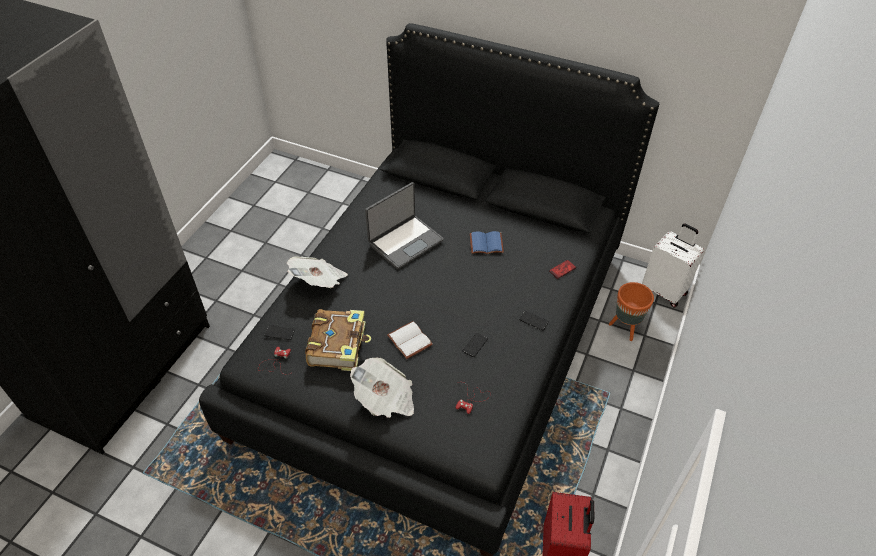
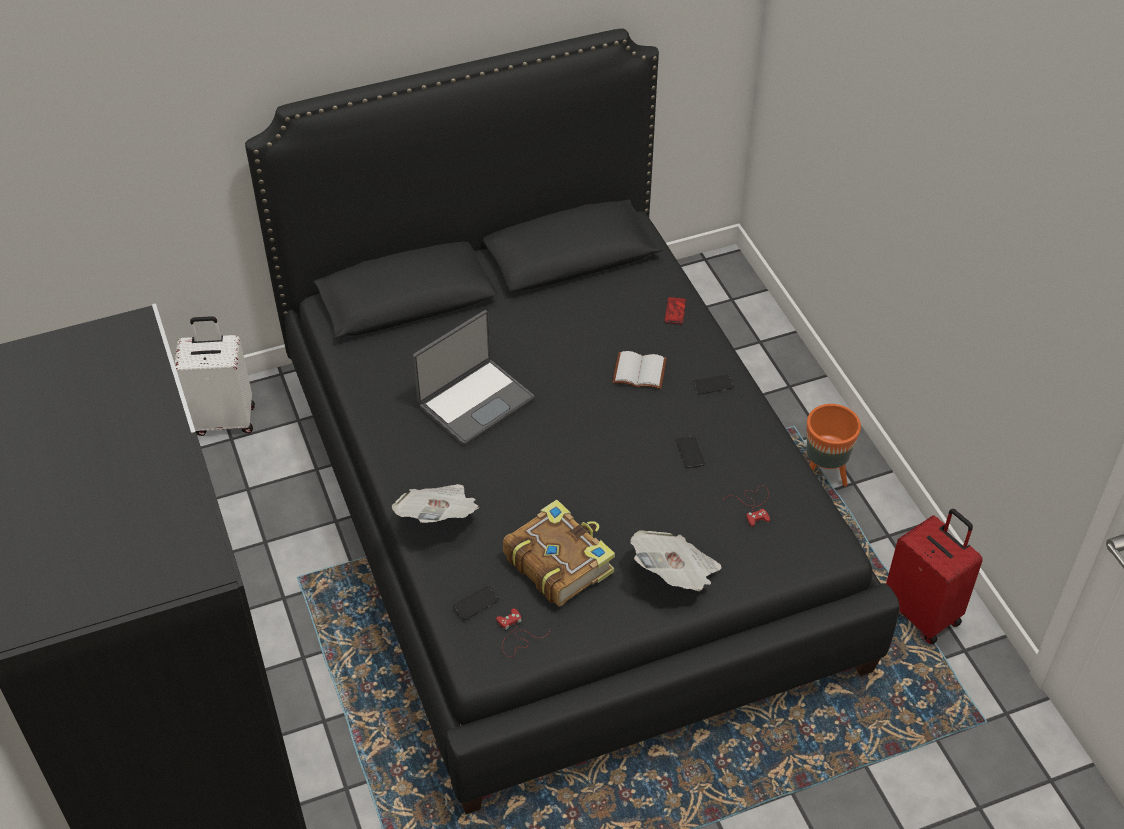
camera: 45 degrees left, 0 degrees up
laptop [365,182,444,269] -> laptop turned 45 degrees clockwise [413,310,534,445]
white book [387,321,433,359] -> white book moved to [612,351,666,389]
blue book [470,231,504,254] -> none
orange planter [609,282,654,341] -> orange planter moved to [806,404,861,486]
white suitcase [642,223,704,307] -> white suitcase moved to [175,316,255,436]

